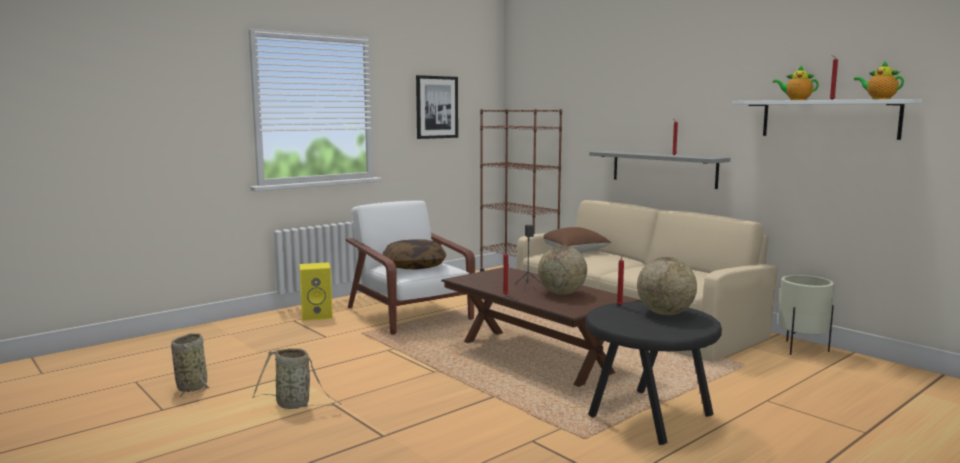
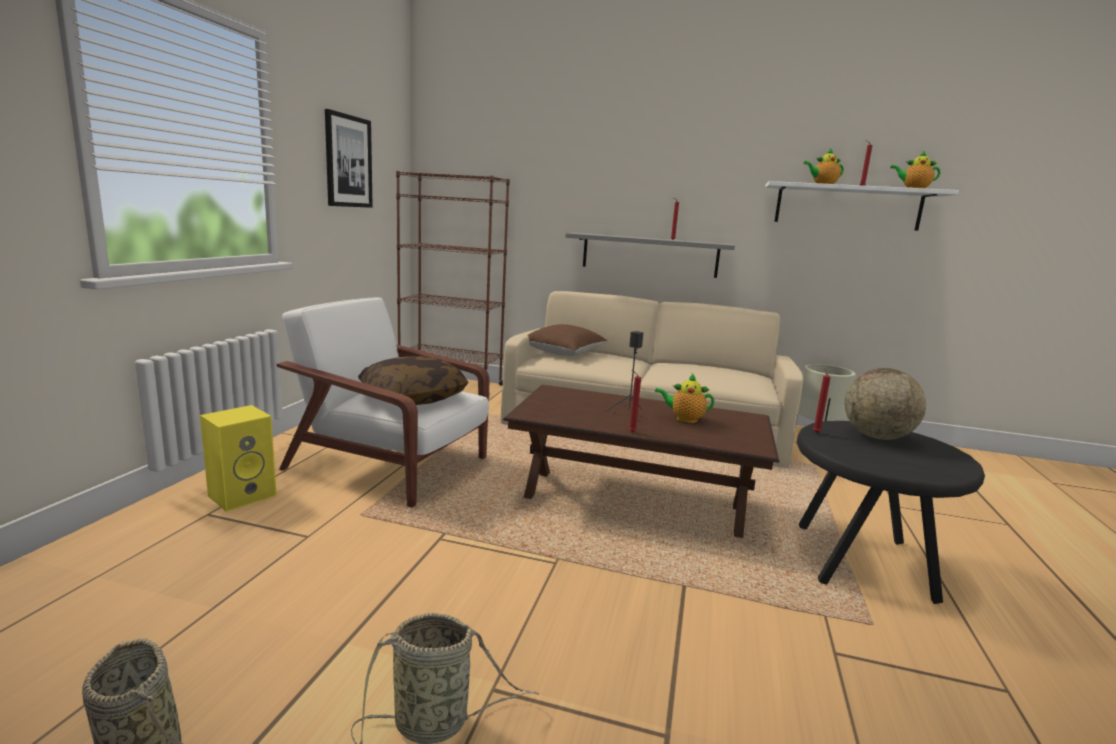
camera: 35 degrees left, 5 degrees up
globe [538,245,587,295] -> teapot [655,374,714,423]

